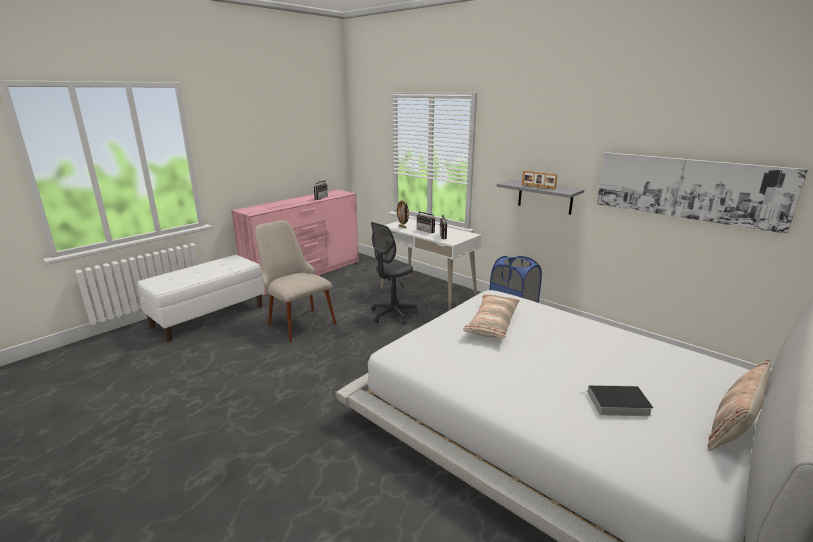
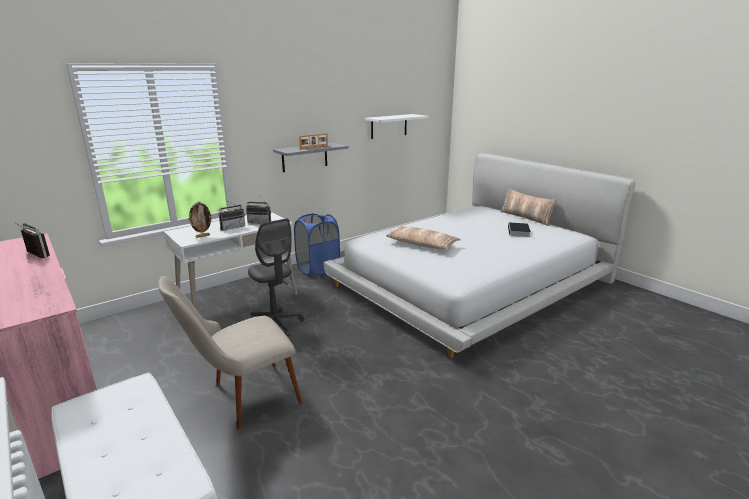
camera: 80 degrees left, 0 degrees up
picture [597,152,808,234] -> white shelf [365,114,429,139]

